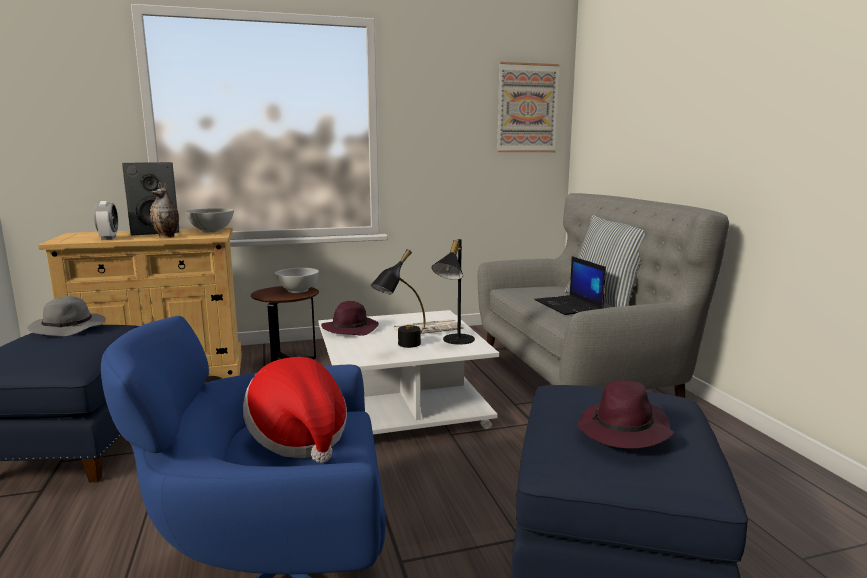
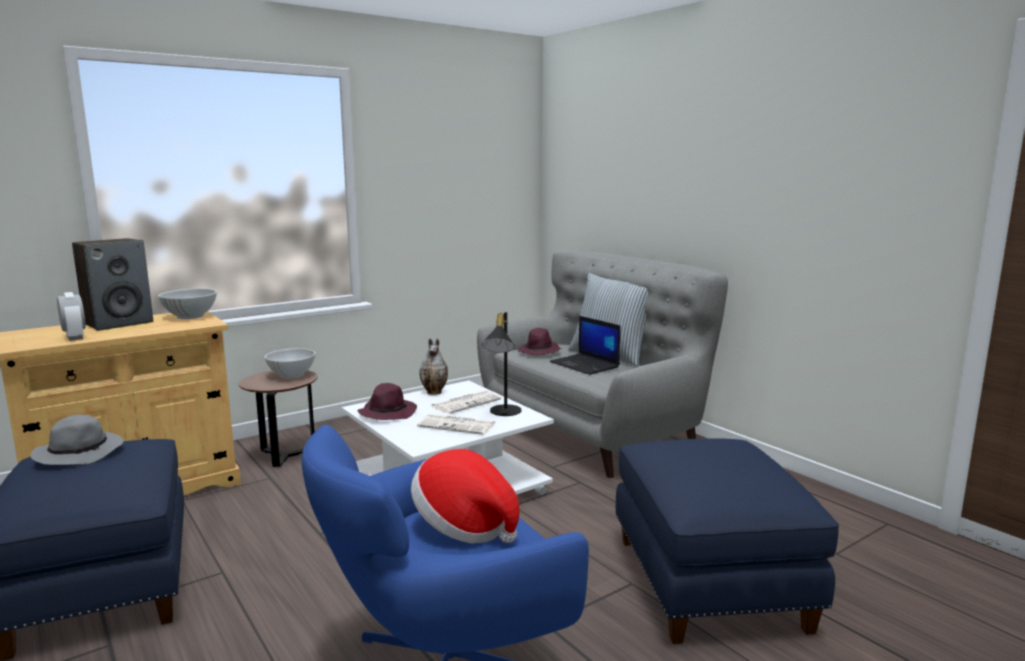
camera: 20 degrees left, 0 degrees up
vase [150,182,179,238] -> vase moved to [419,338,448,395]
black table lamp [371,249,425,348] -> newspaper [417,414,496,435]
picture [497,62,560,152] -> none
purple hat [577,380,674,449] -> purple hat moved to [518,328,561,355]

